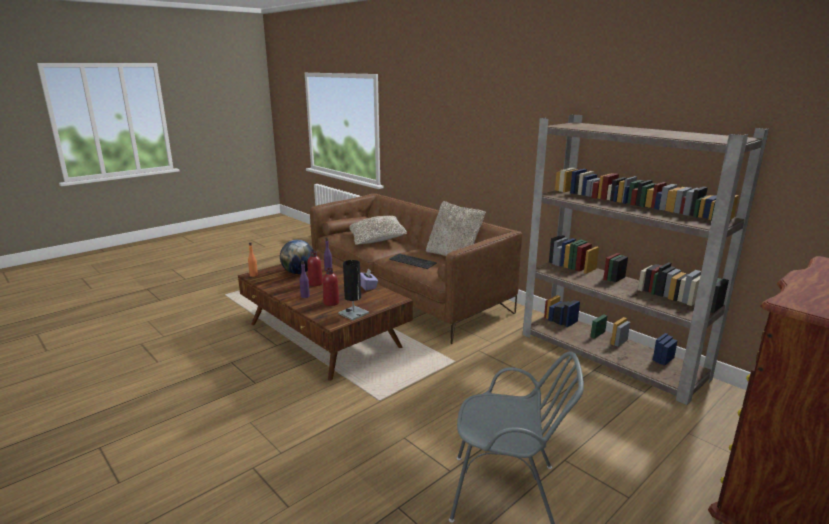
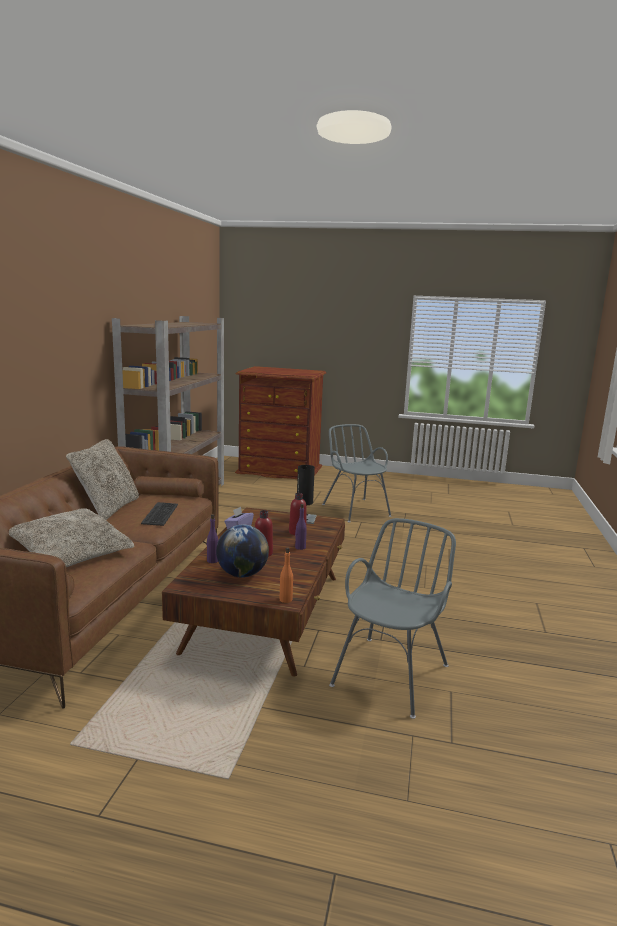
camera: 125 degrees left, 5 degrees down
none -> grey chair [329,518,456,719]

